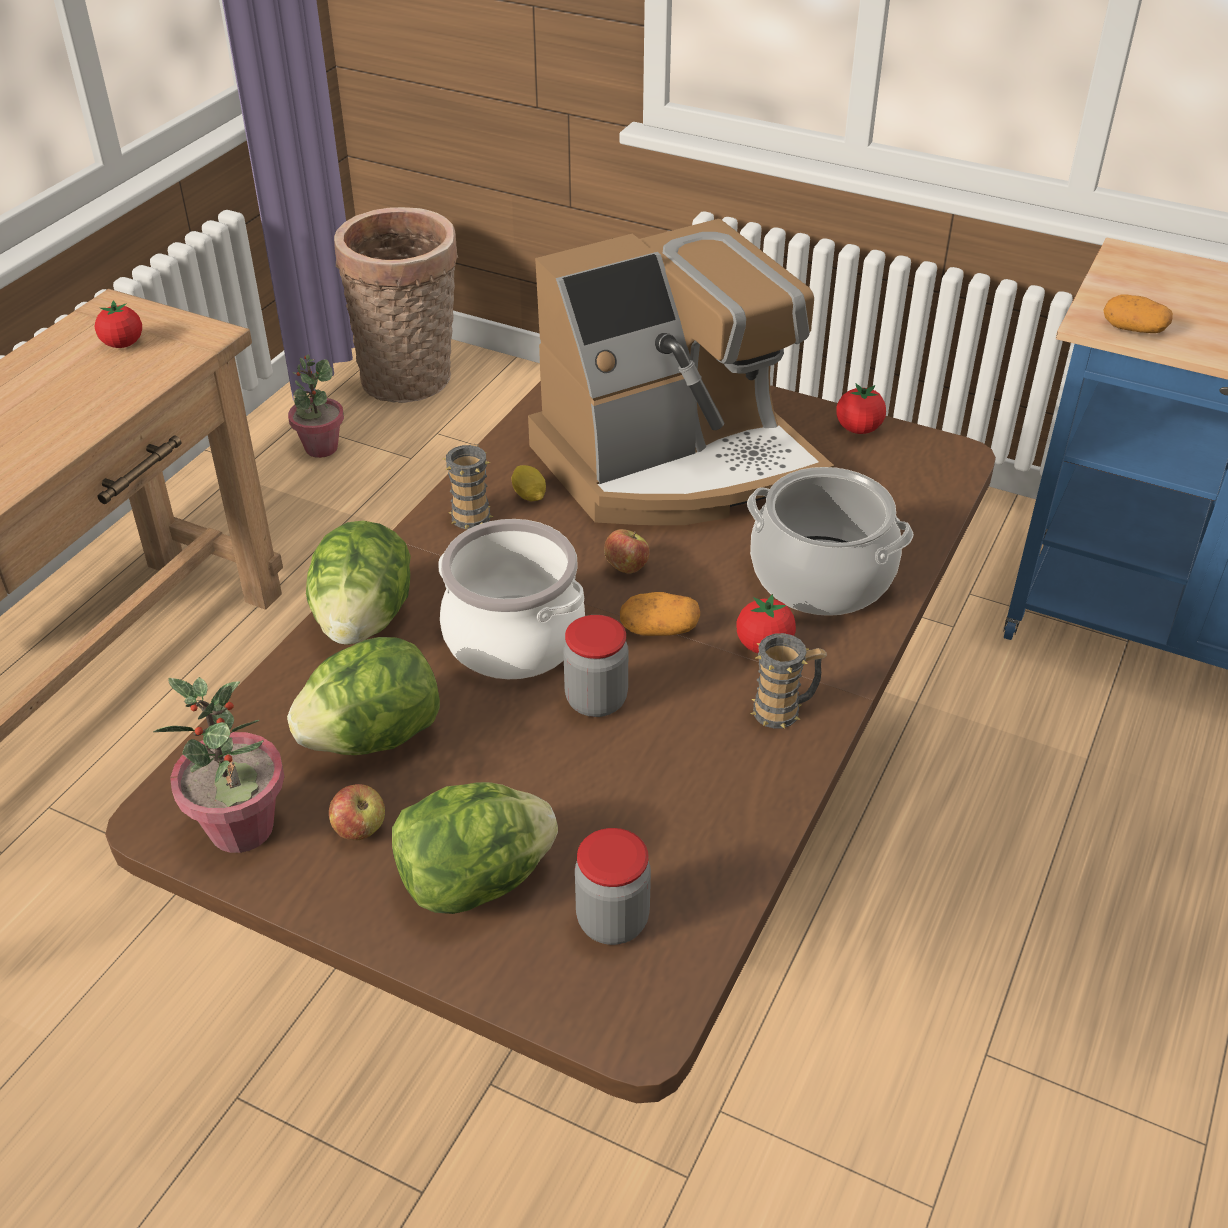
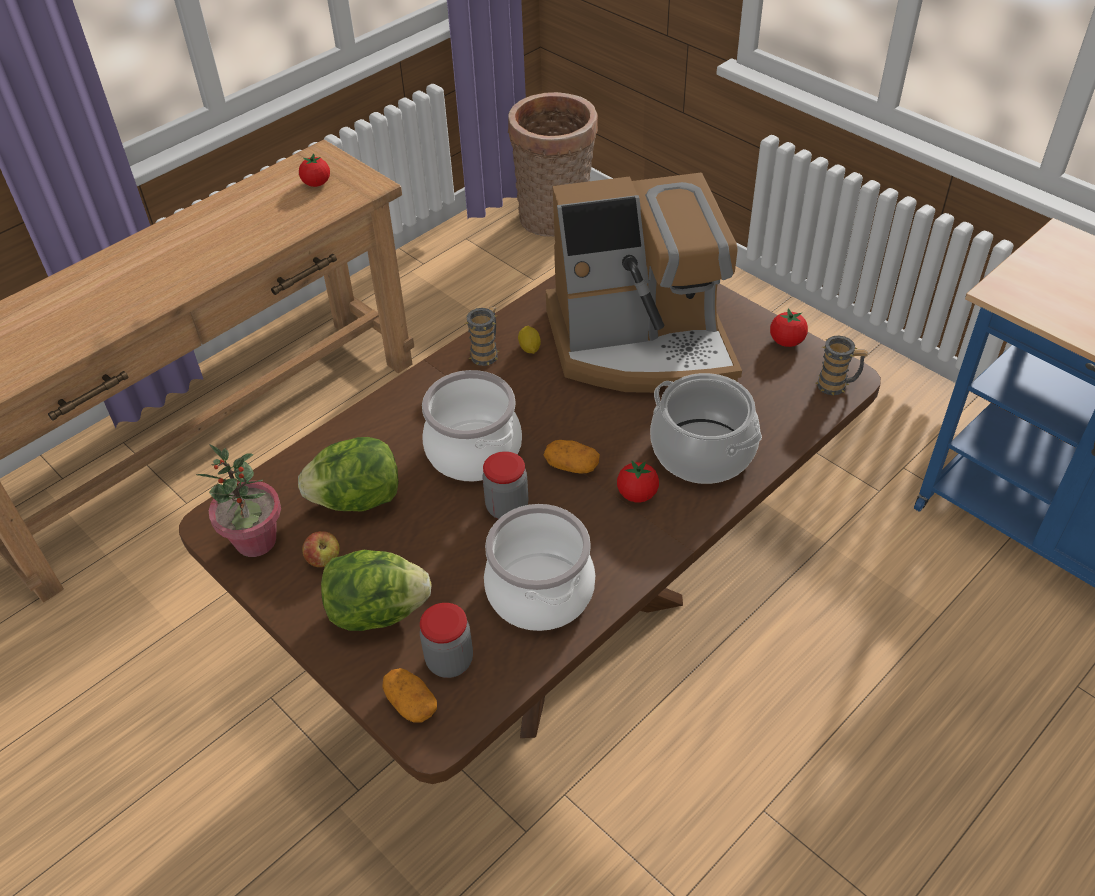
camera: 20 degrees right, 5 degrees up
potted plant [288,355,344,458] -> none
lettuce [306,521,411,645] -> none
apple [604,529,650,573] -> none
mug [750,633,827,729] -> mug moved to [816,335,869,395]
potato [1103,294,1173,333] -> potato moved to [382,668,437,722]
none -> cooking pot [484,504,595,631]

